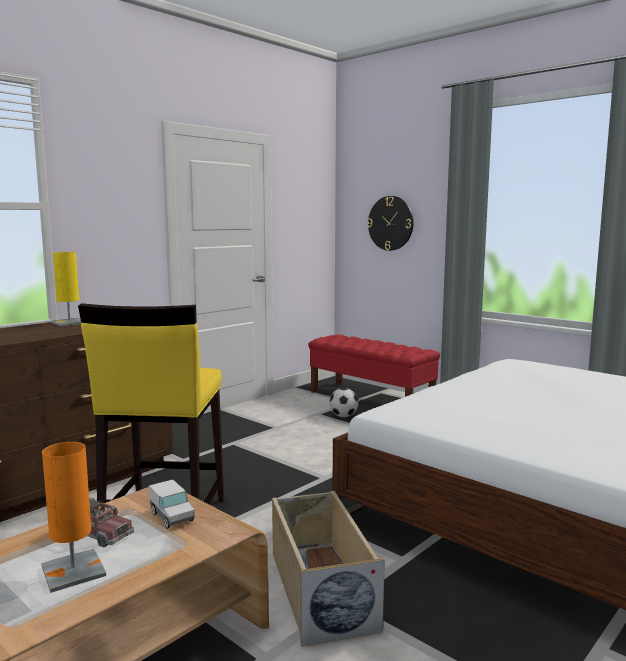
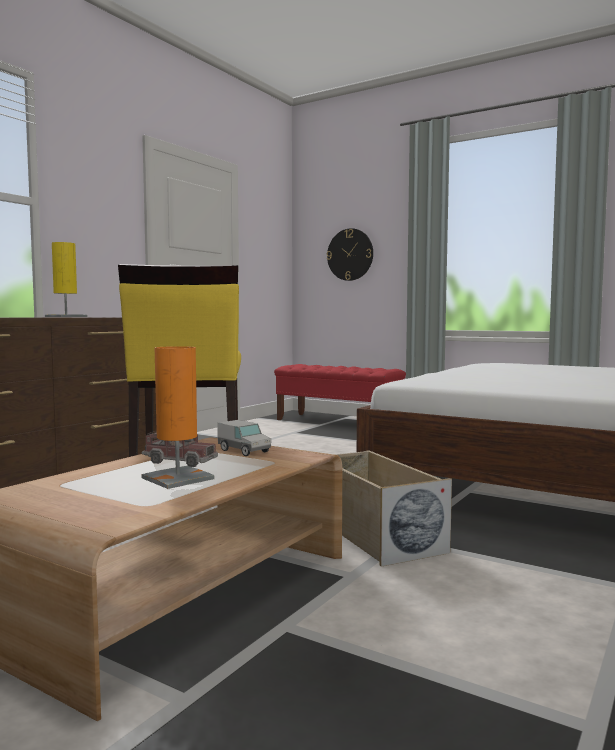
camera: 10 degrees left, 5 degrees down
football [329,388,358,417] -> none

